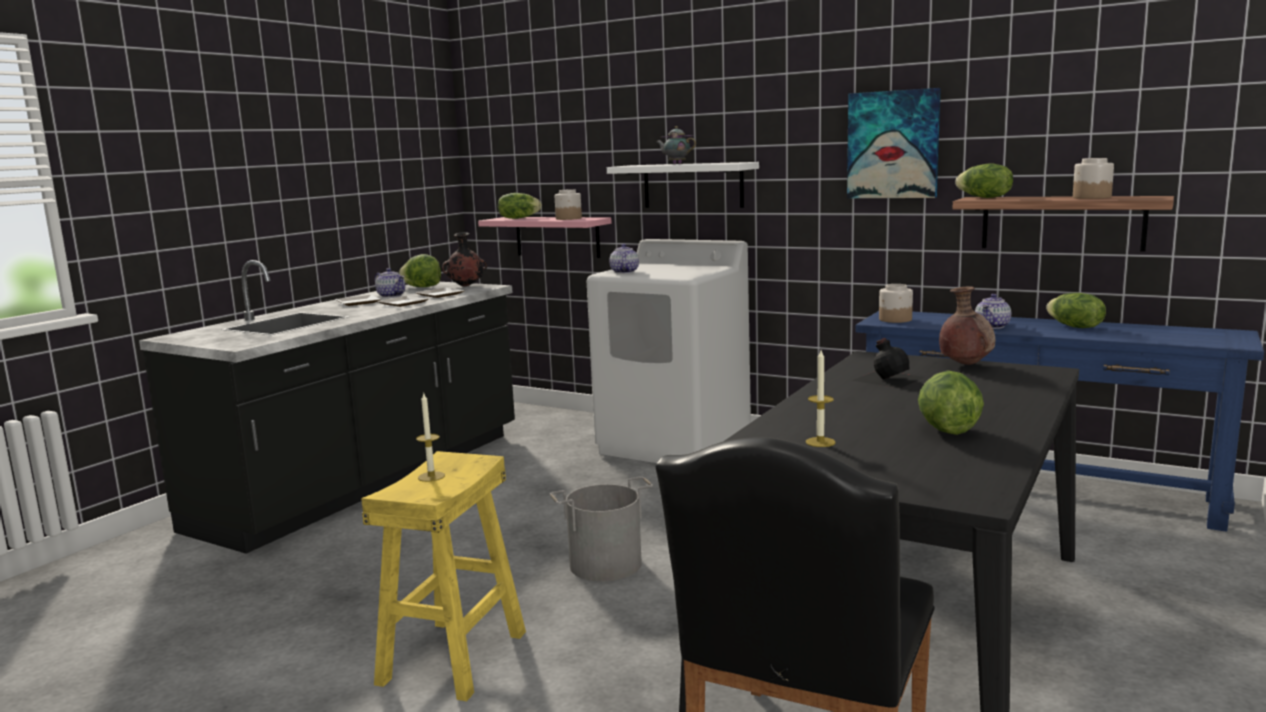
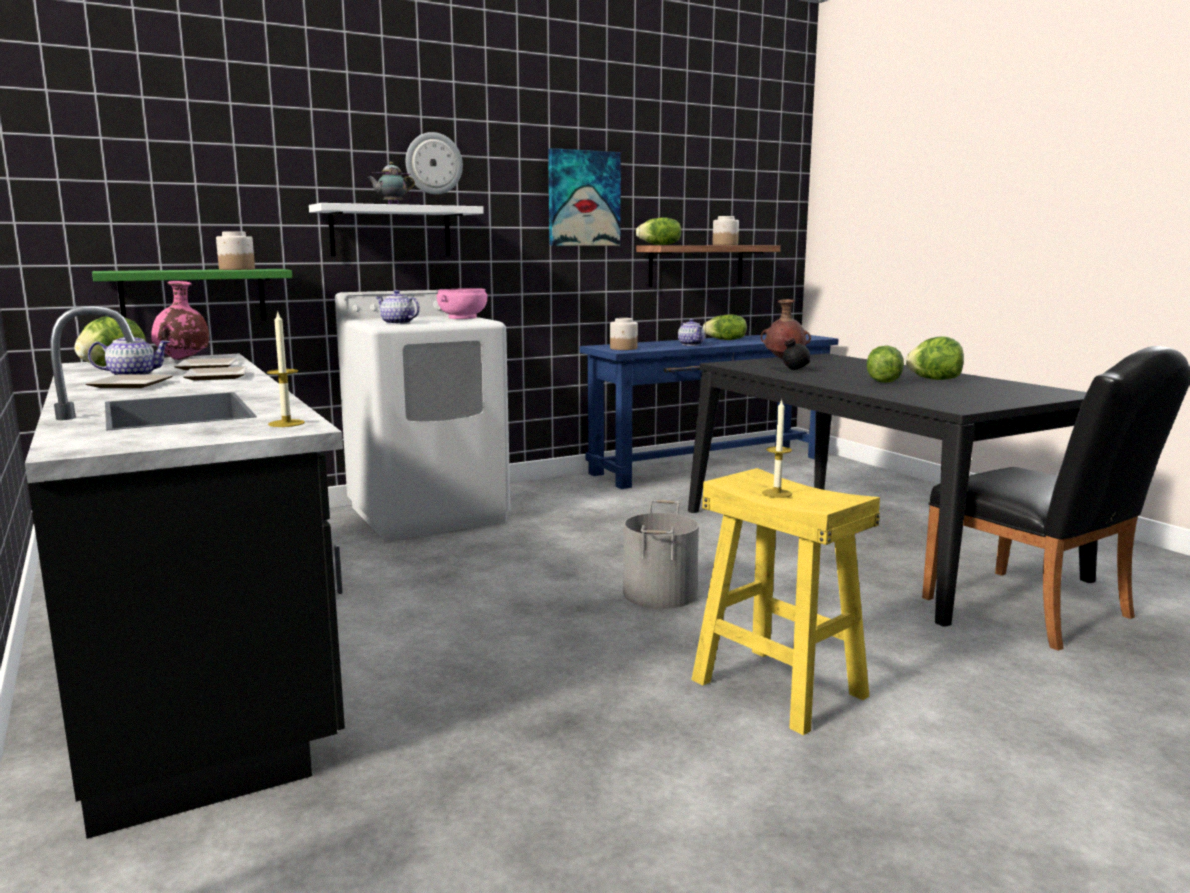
camera: 60 degrees left, 0 degrees up
black vase [442,232,487,287] -> pink vase [151,281,209,360]
pink shelf [478,217,611,258] -> green shelf [92,269,292,320]
lettuce [498,193,542,219] -> lettuce moved to [867,346,904,383]
candle [806,350,835,447] -> candle moved to [267,310,305,427]
none -> wall clock [406,132,463,195]
none -> pink bowl [437,288,487,319]

